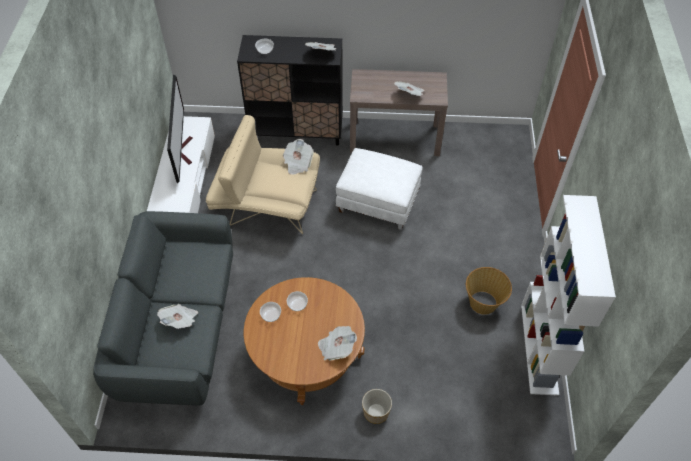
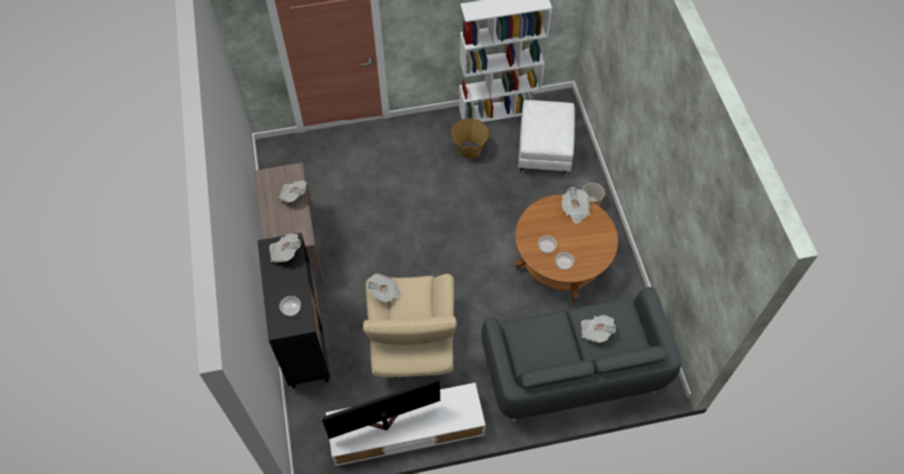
camera: 105 degrees left, 5 degrees up
white ottoman [336,148,422,230] -> white ottoman moved to [518,100,575,176]

